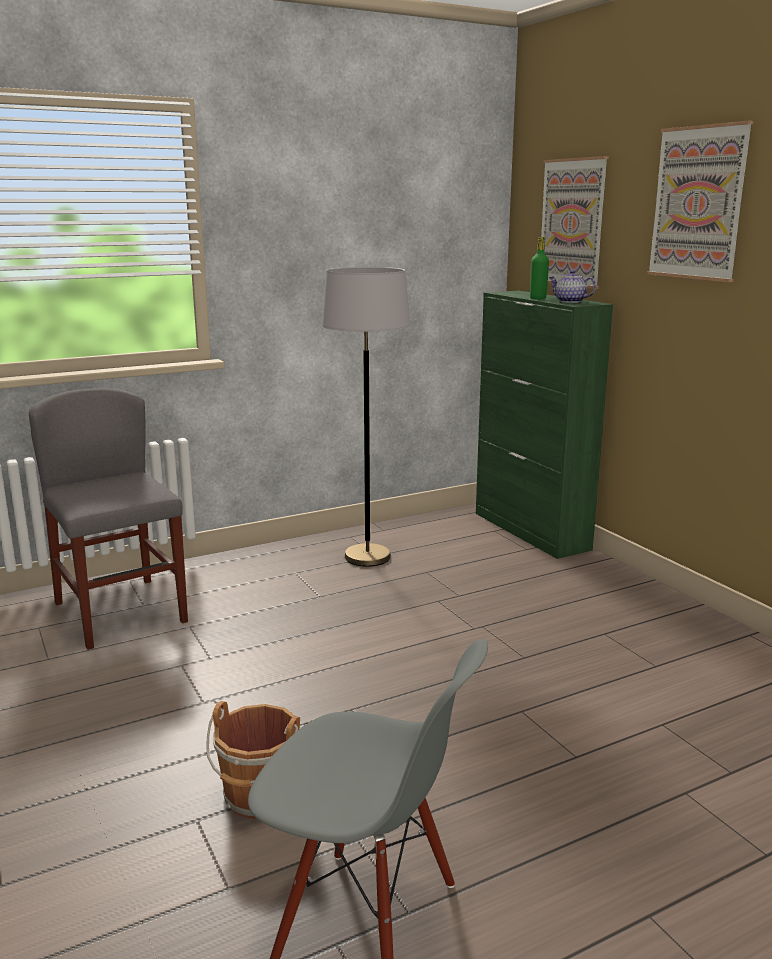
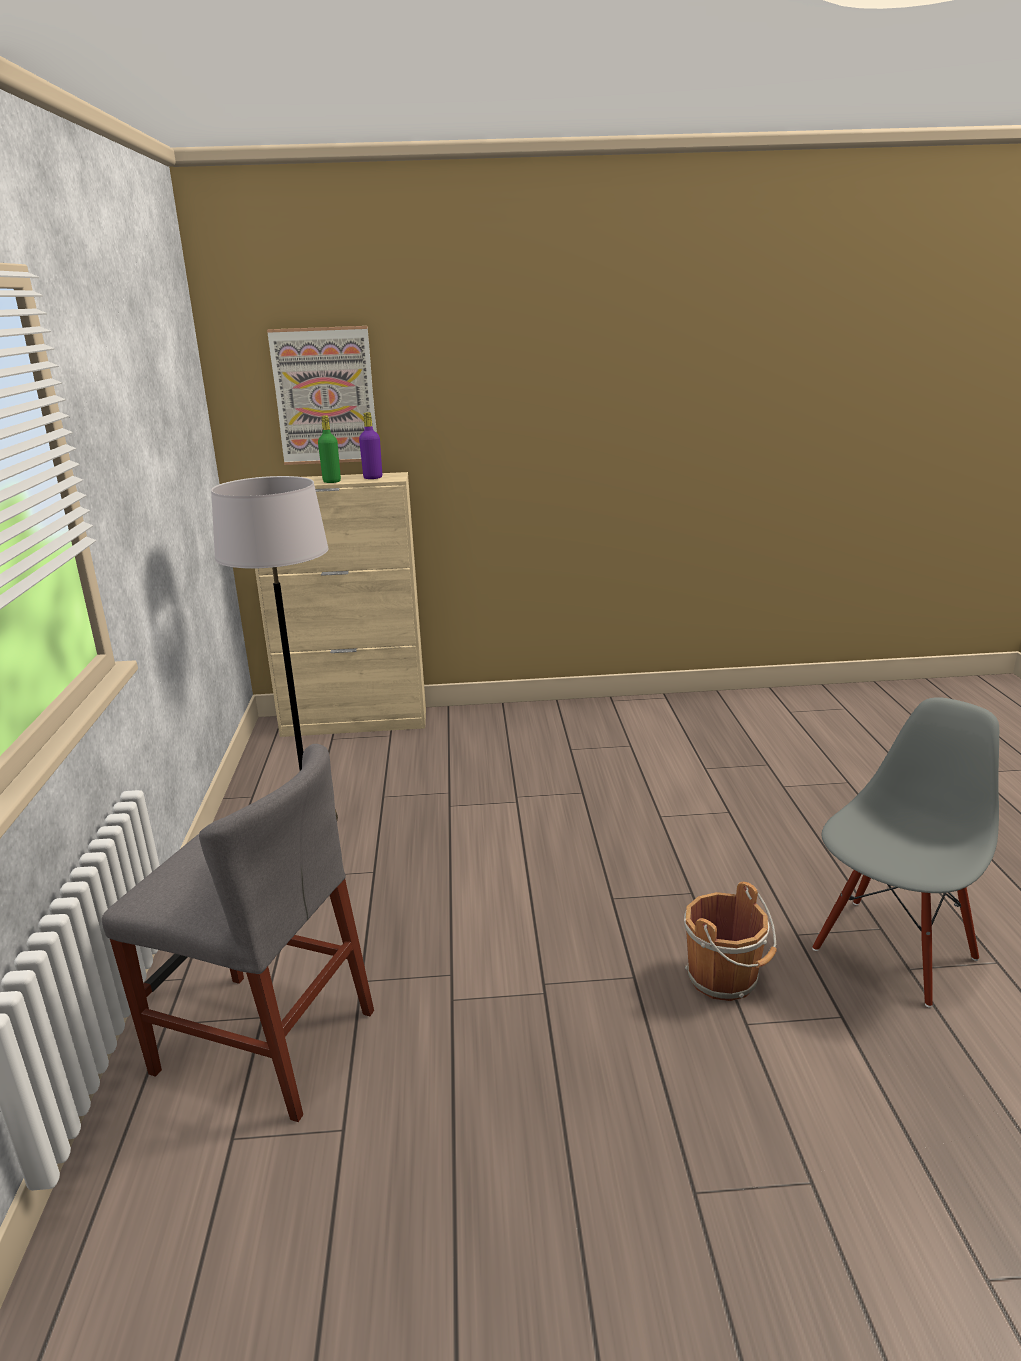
camera: 65 degrees left, 5 degrees up
grey chair [29,388,188,650] -> grey chair turned 150 degrees counterclockwise [102,744,374,1122]
green cabinet [476,291,613,559] -> beige cabinet [255,472,426,737]
teapot [548,270,596,303] -> purple bottle [359,412,382,479]
picture [647,120,753,282] -> none

